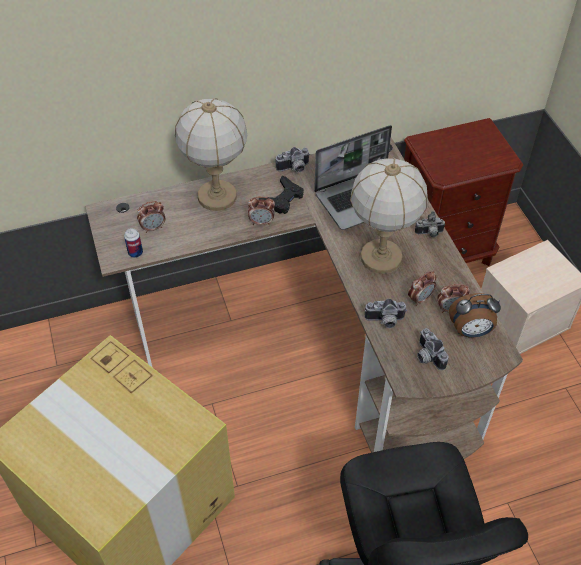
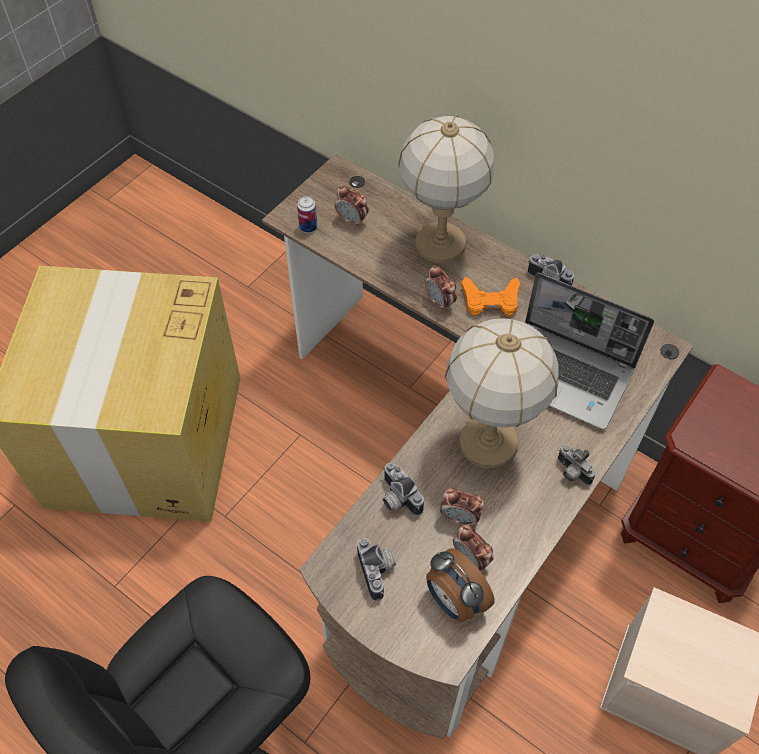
camera: 55 degrees right, 5 degrees up
black game controller [259,176,304,214] -> orange game controller [461,277,520,317]
camera [417,328,449,370] -> camera turned 135 degrees clockwise [357,538,396,601]

